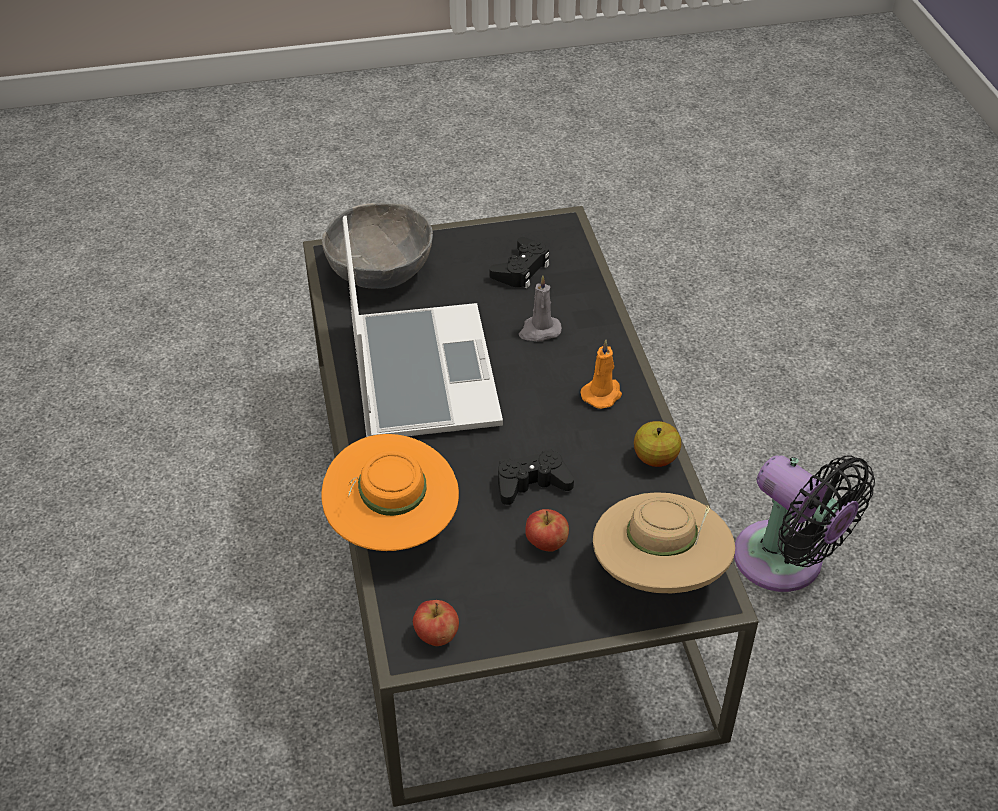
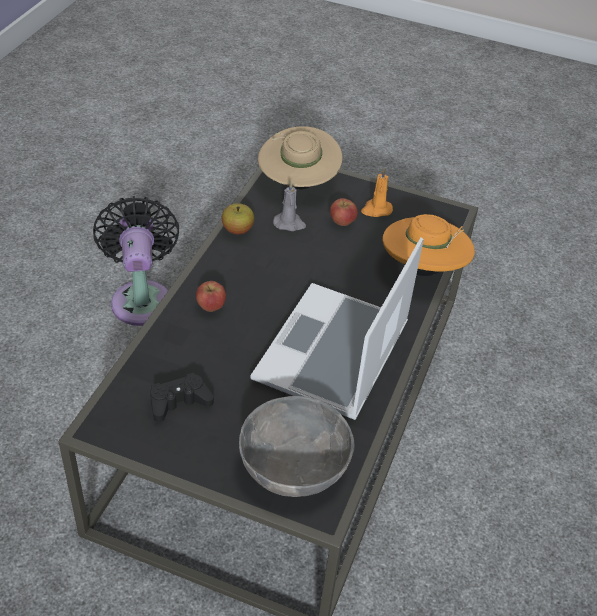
camera: 150 degrees left, 0 degrees up
apple [413,600,459,646] -> apple moved to [196,281,226,312]
black game controller [498,449,574,505] -> none
grey candle [519,275,562,341] -> grey candle moved to [273,180,306,231]
orange candle [580,340,622,409] -> orange candle moved to [361,168,393,217]

